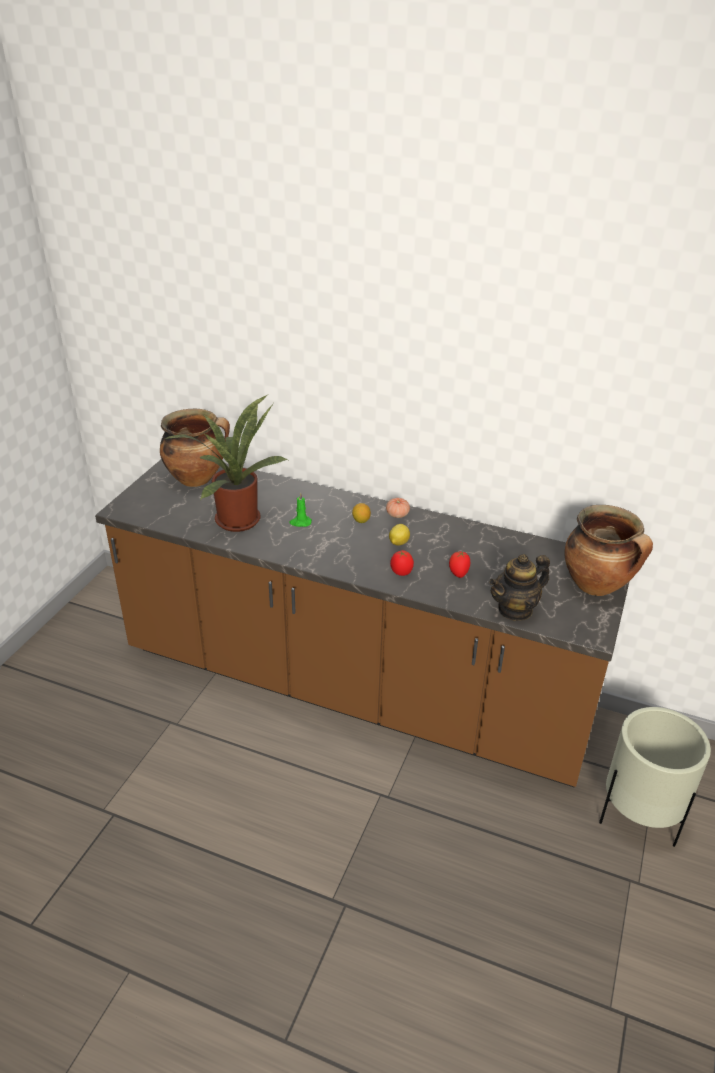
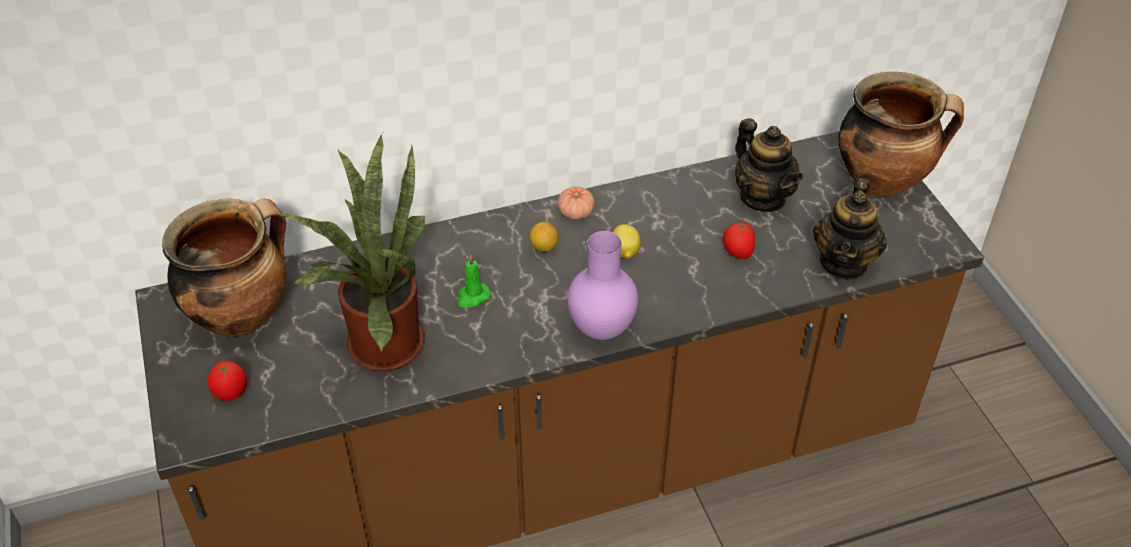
camera: 40 degrees left, 10 degrees up
tomato [390,550,414,576] -> tomato moved to [208,361,247,401]
beige planter [599,707,711,847] -> none
none -> purple vase [567,231,638,340]
none -> teapot [735,118,803,212]

